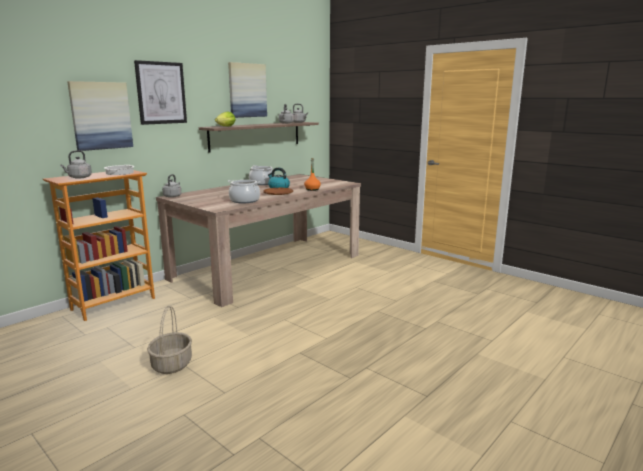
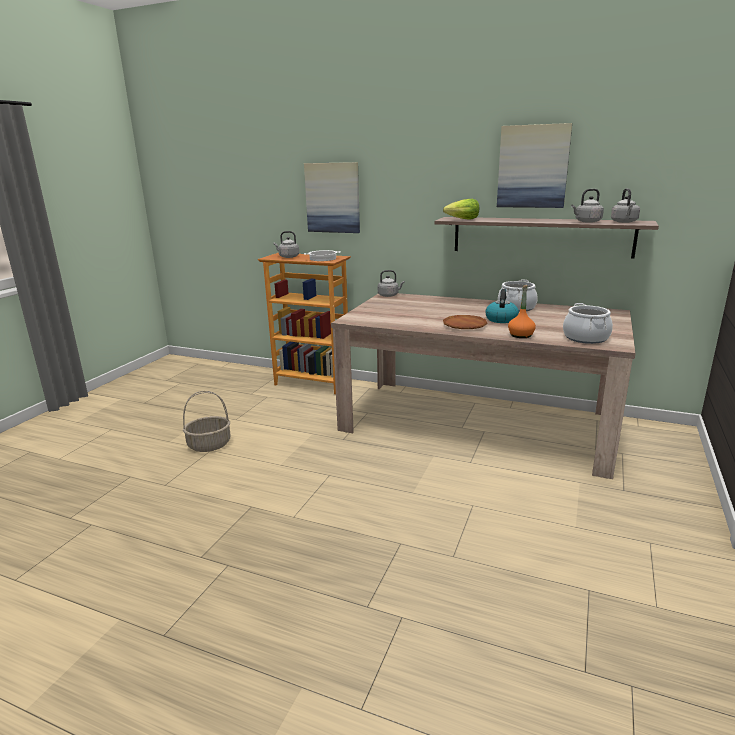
camera: 70 degrees right, 5 degrees up
picture [134,60,187,125] -> none
cooking pot [228,180,260,203] -> cooking pot moved to [563,303,613,344]

